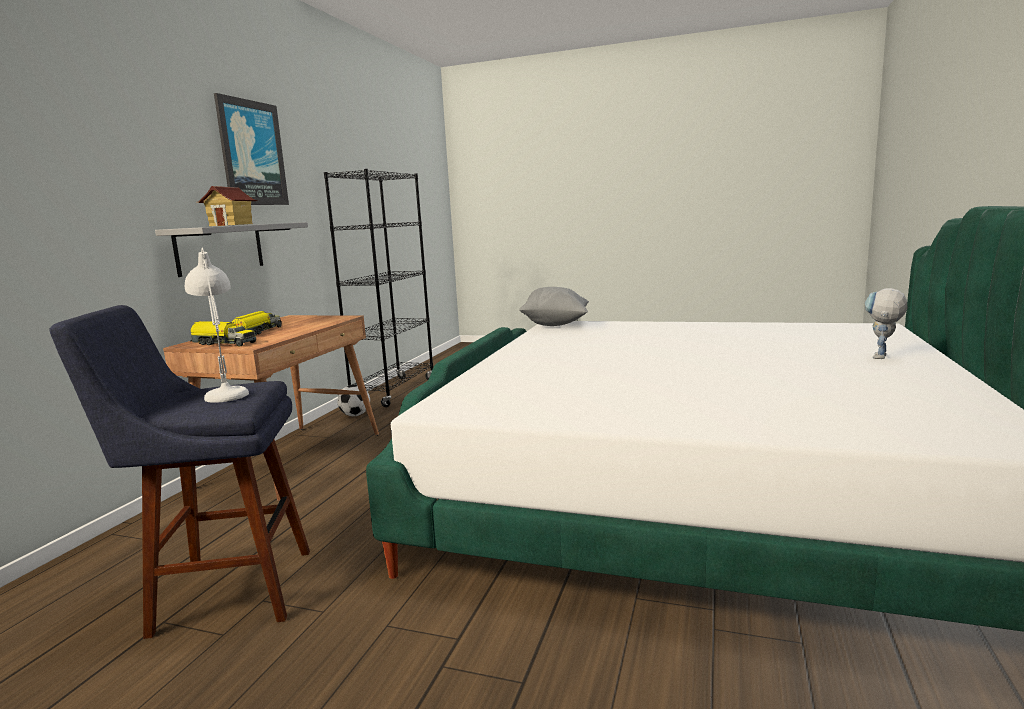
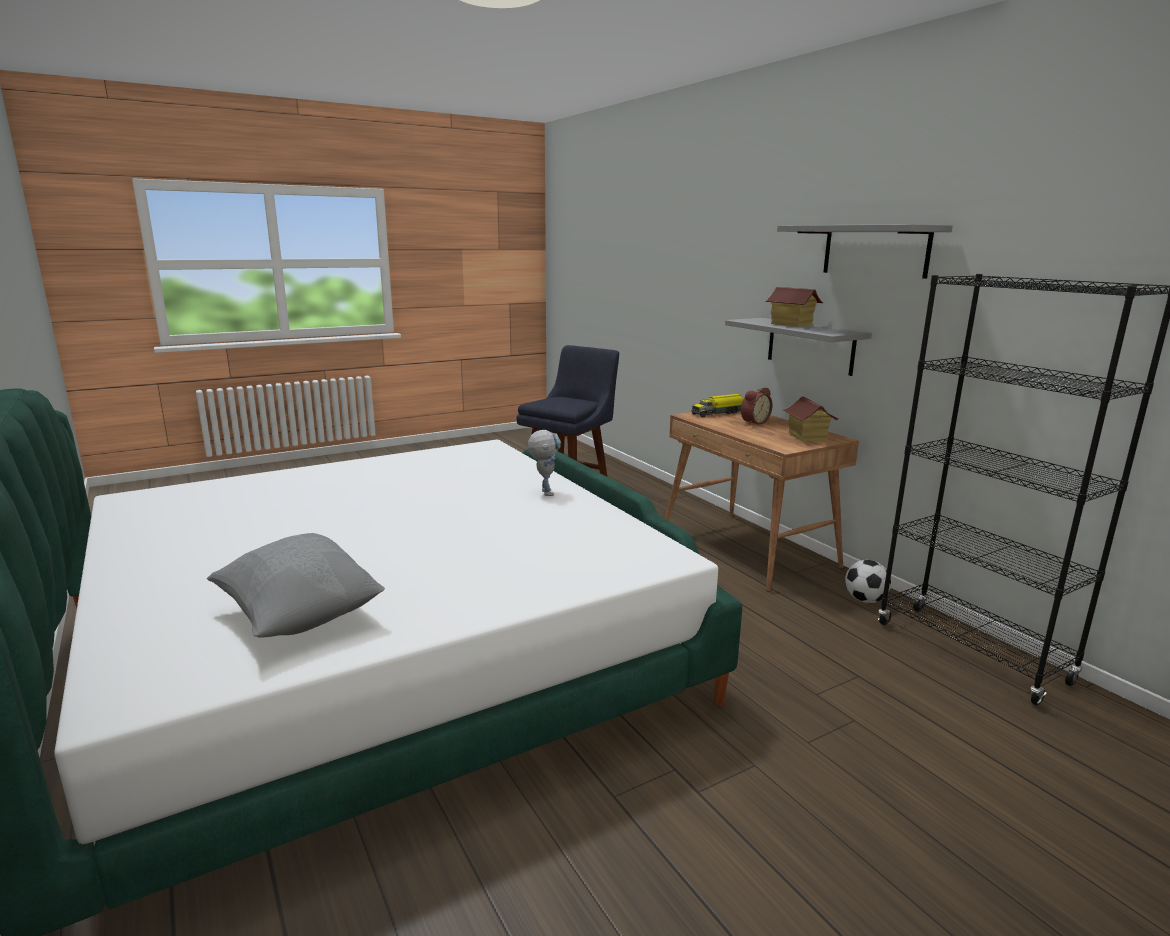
camera: 130 degrees right, 5 degrees up
white table lamp [185,247,249,403] -> none
picture [214,93,289,205] -> grey shelf [777,224,953,279]
toy truck [232,311,282,335] -> alarm clock [741,388,773,425]
grey pillow [519,287,589,326] -> grey pillow moved to [207,533,385,638]
toy robot [865,288,907,359] -> toy robot moved to [528,430,561,496]
none -> toy house [782,396,838,441]

